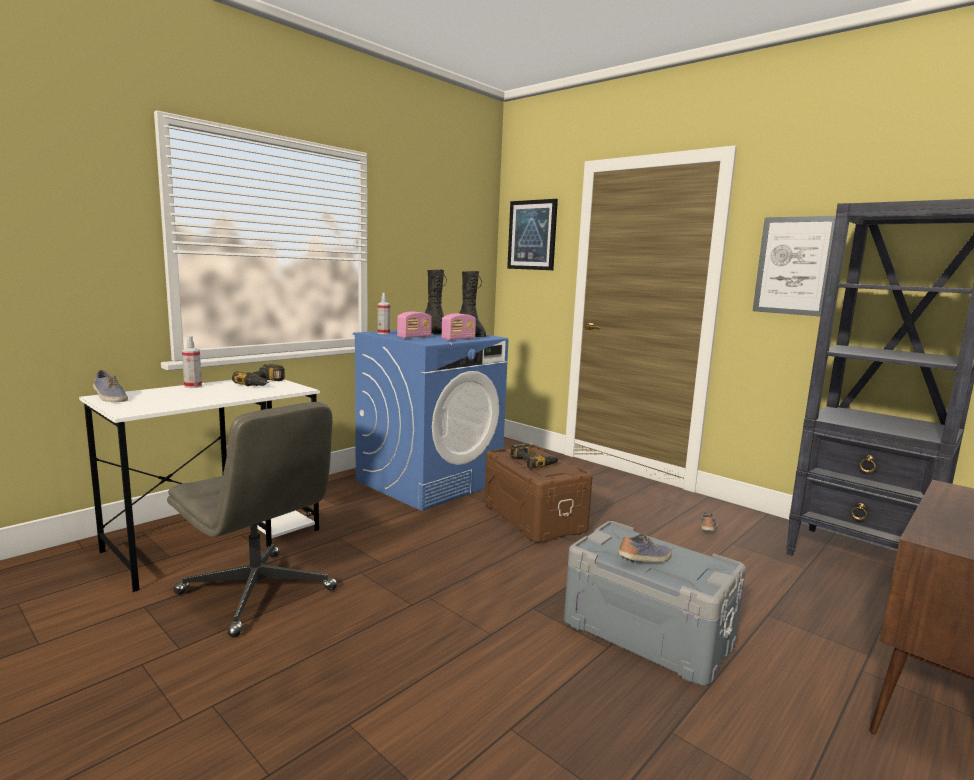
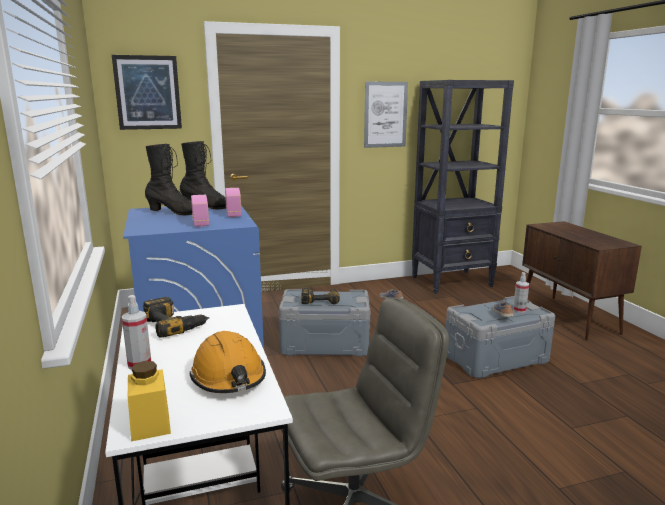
camera: 60 degrees left, 5 degrees up
shoe [93,370,128,402] -> yellow jar [128,361,171,441]
spray bottle [378,293,390,334] -> spray bottle moved to [513,272,529,313]
brown storage box [484,445,593,543] -> grey storage box [279,289,371,357]
none -> orange hard hat [190,331,266,393]

